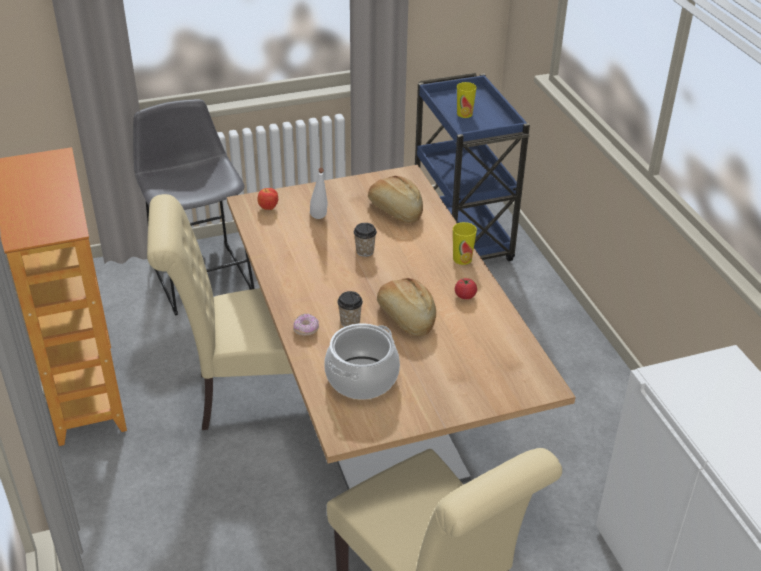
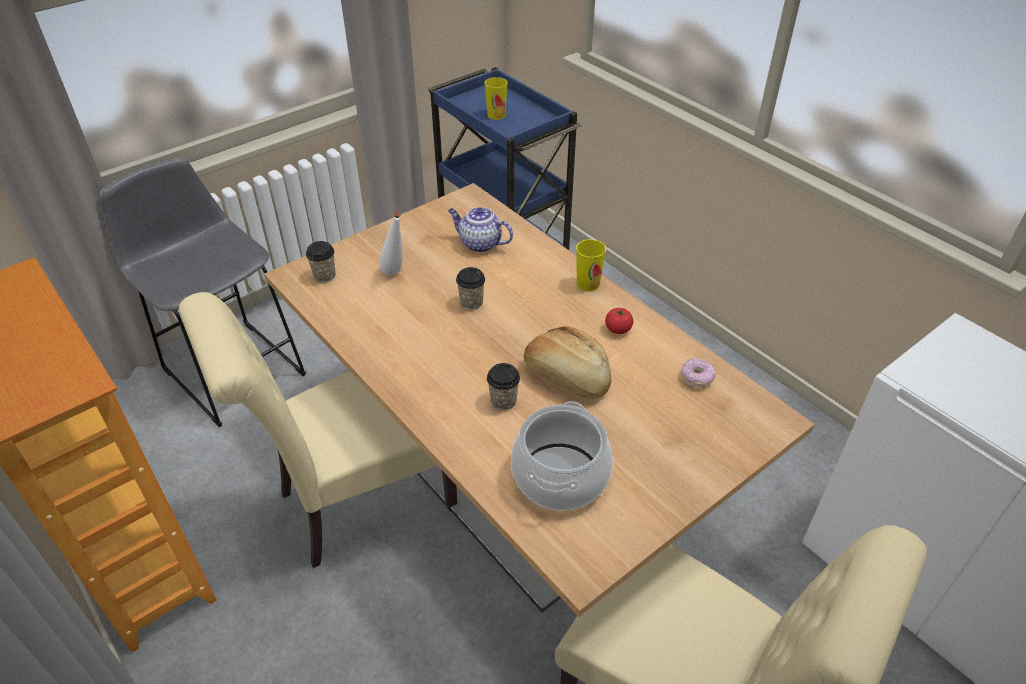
camera: 20 degrees left, 5 degrees up
apple [258,188,278,210] -> cup [306,241,336,283]
donut [293,314,319,336] -> donut moved to [681,358,716,388]
bread [368,176,423,223] -> teapot [448,207,513,253]

